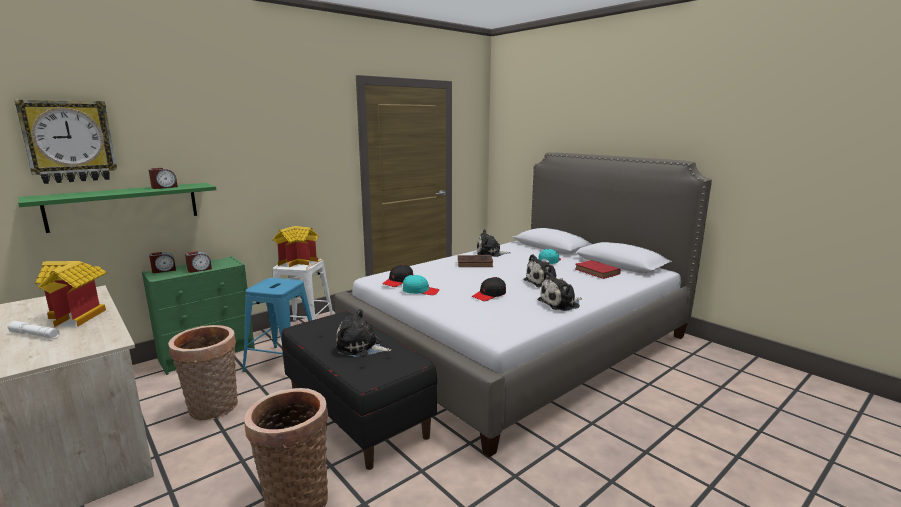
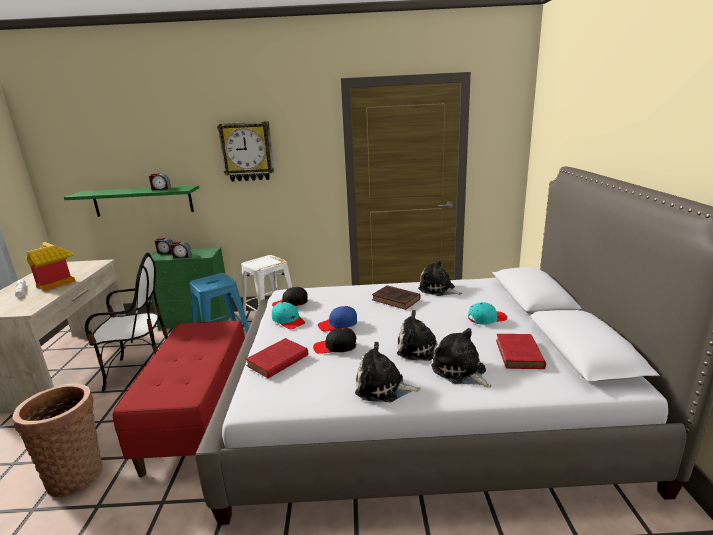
camera: 40 degrees right, 5 degrees up
wall clock [15,100,117,184] -> wall clock moved to [217,121,274,182]
basket [168,325,238,421] -> chair [85,253,168,391]
toy house [273,226,319,267] -> none
black bench [282,311,438,470] -> red bench [112,320,245,477]
plush toy [335,309,392,357] -> plush toy moved to [431,328,492,387]
none -> red book [246,338,308,378]
none -> blue cap [318,306,357,331]

